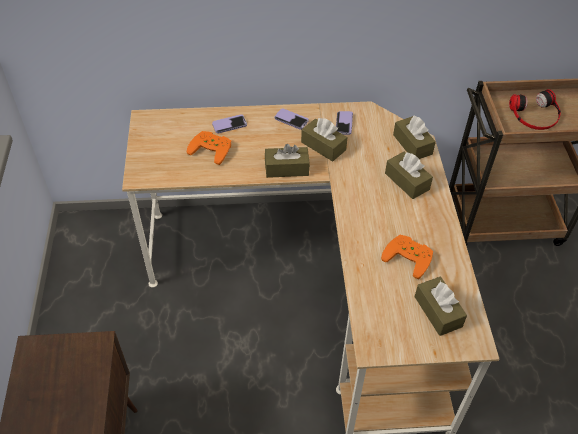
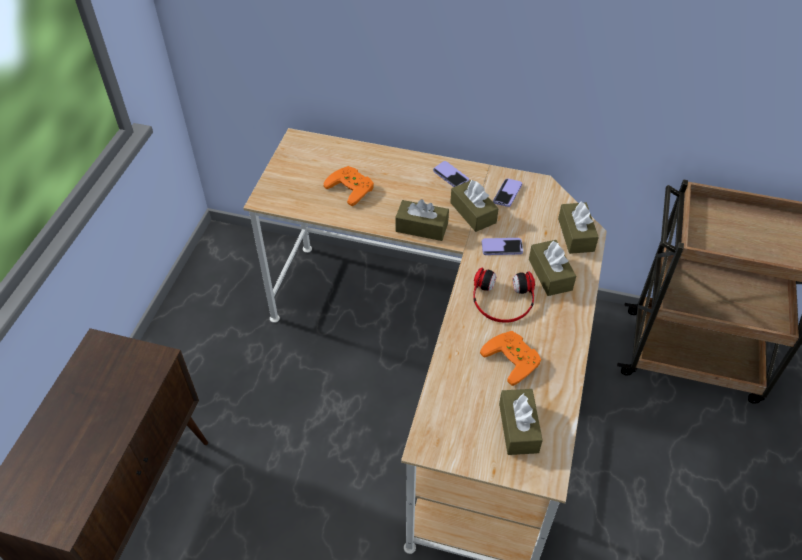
camera: 20 degrees right, 0 degrees up
phone [212,114,247,133] -> phone moved to [482,238,523,255]
headphones [509,89,561,130] -> headphones moved to [473,268,535,323]

